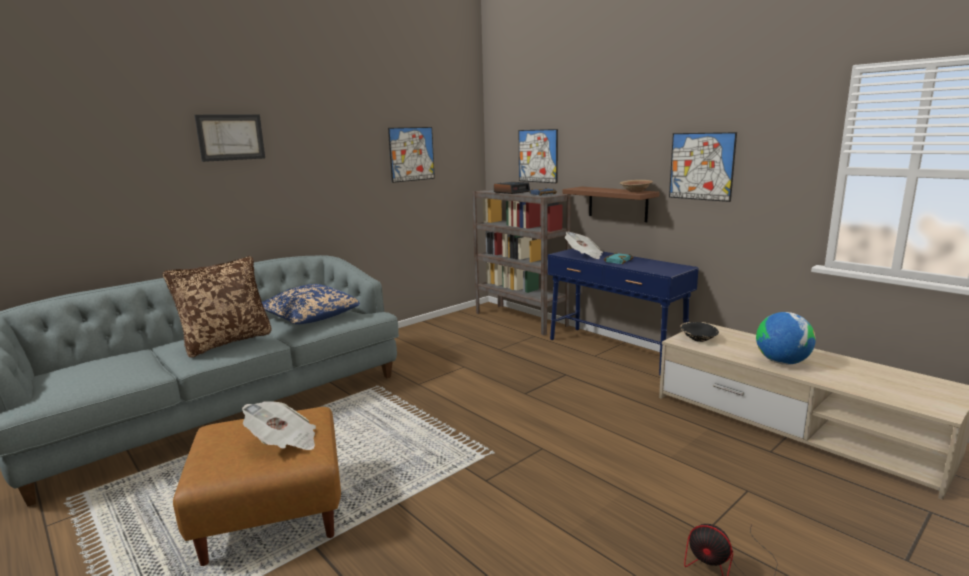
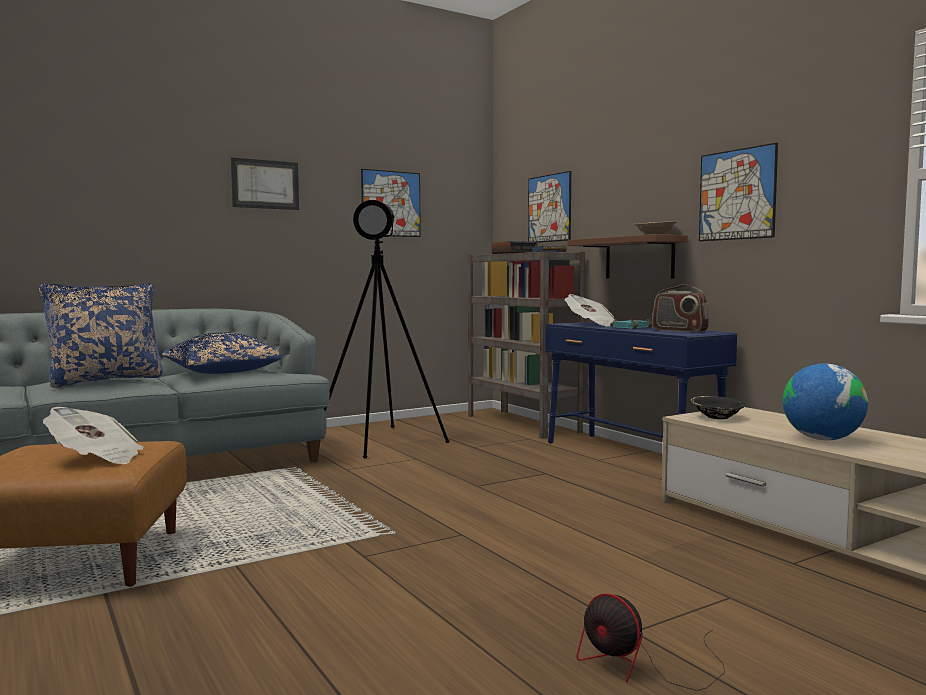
camera: 10 degrees right, 10 degrees down
brown pillow [163,256,272,358] -> blue pillow [38,283,163,388]
picture [195,115,265,162] -> picture moved to [231,157,299,210]
none -> black floor lamp [324,200,449,459]
none -> radio [652,284,709,332]

